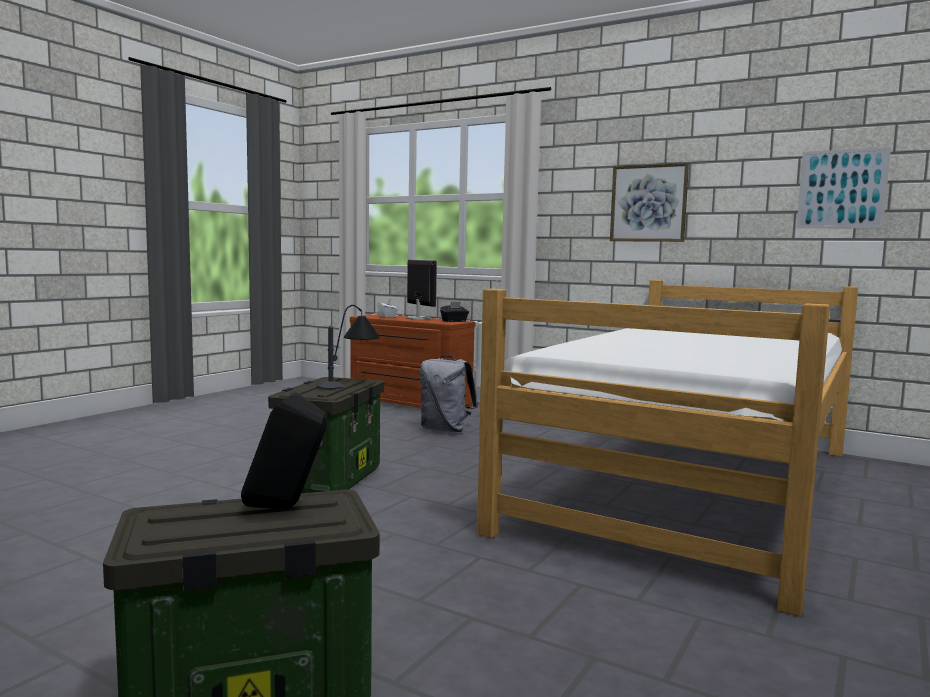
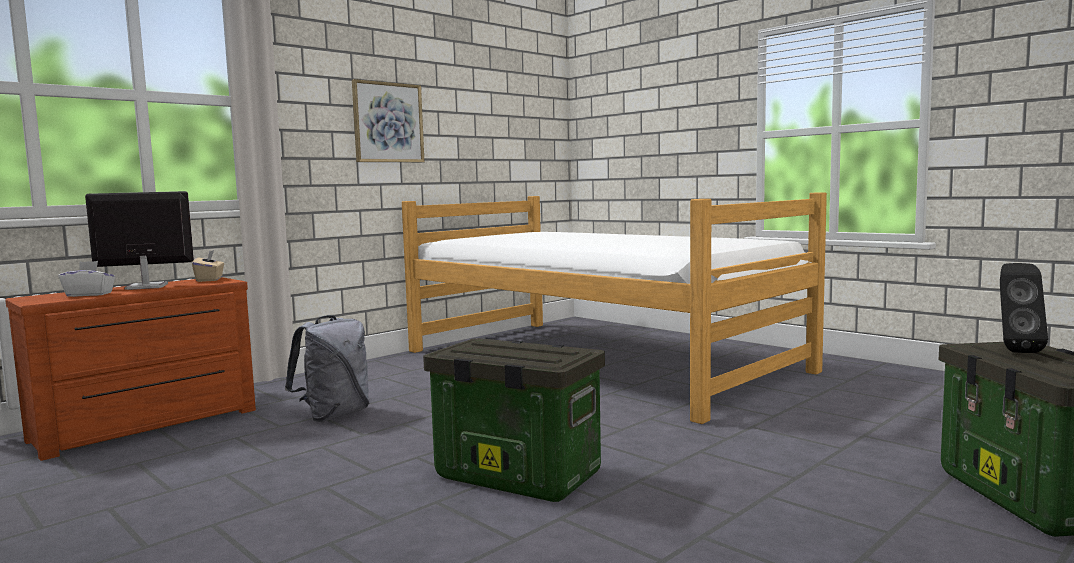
camera: 75 degrees left, 0 degrees up
table lamp [317,305,379,389] -> none
black tissue box [440,302,469,322] -> beige tissue box [192,250,224,282]
picture [797,147,891,229] -> none

